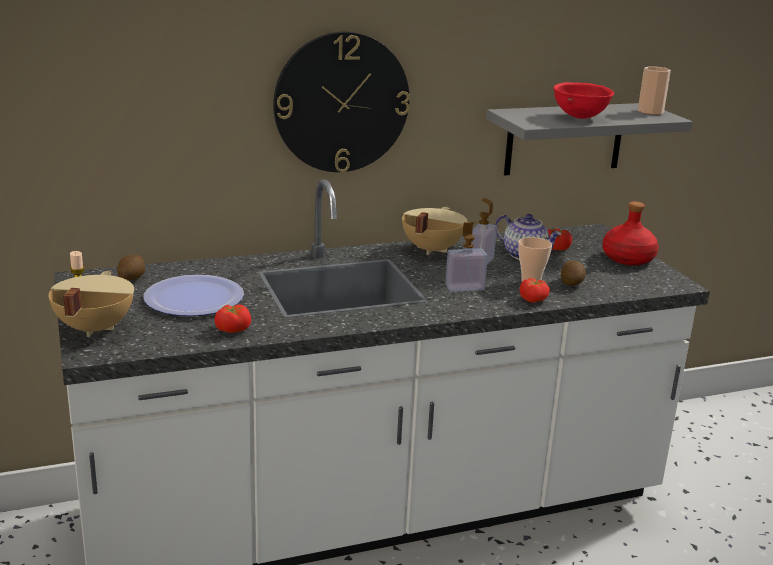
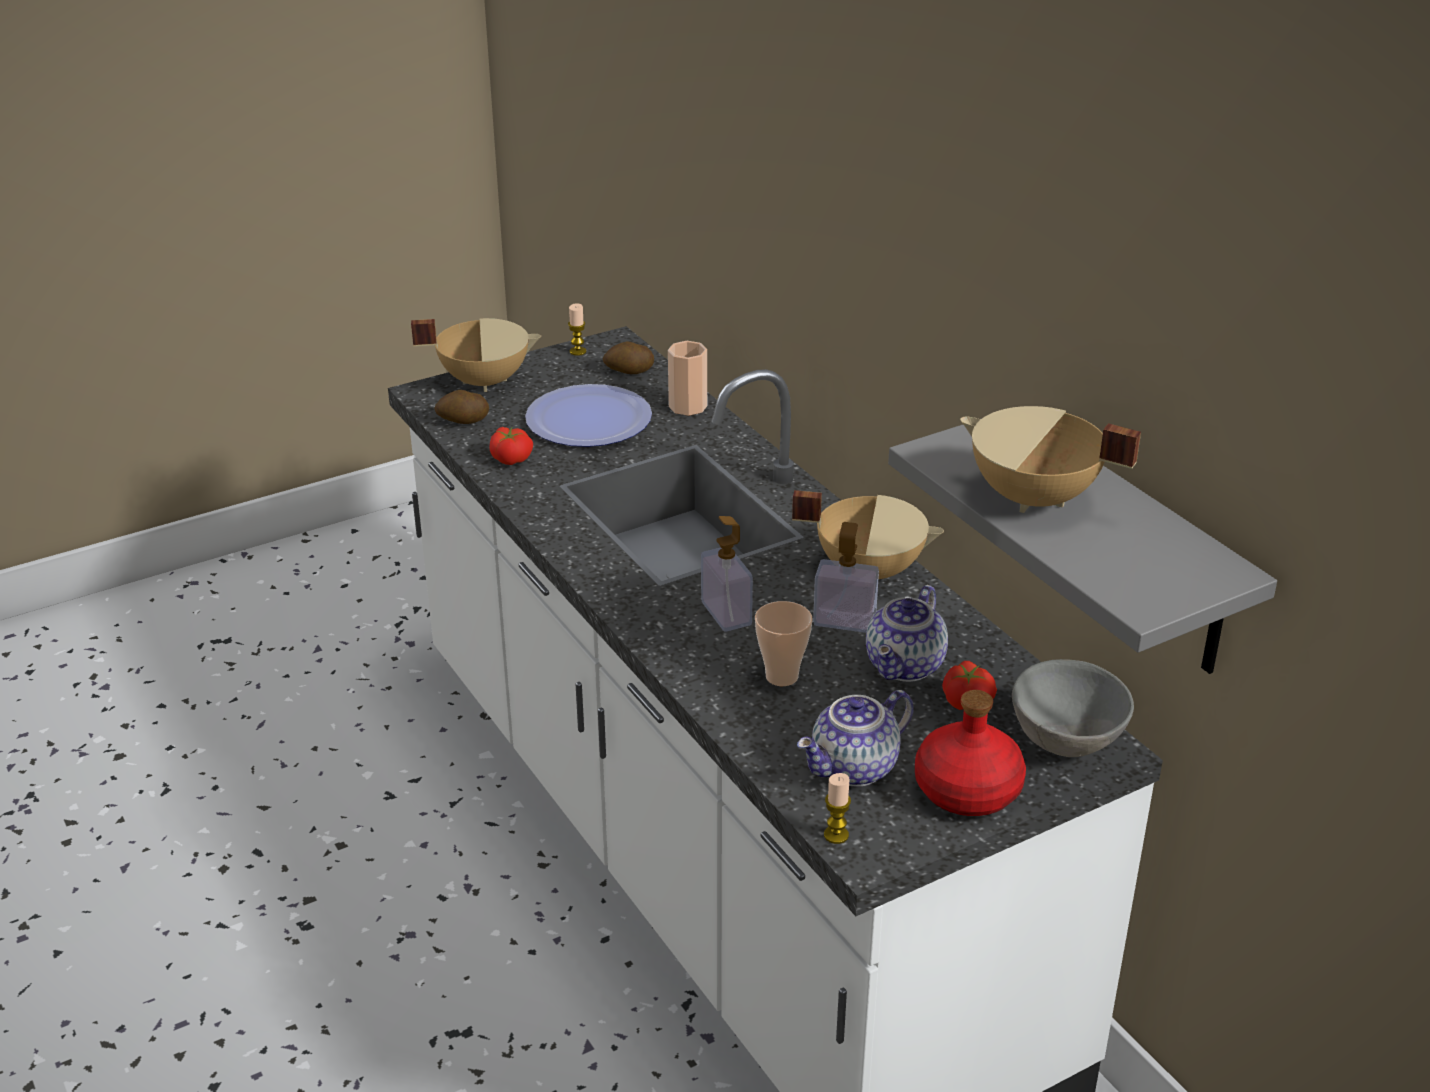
camera: 80 degrees right, 10 degrees up
wall clock [273,32,410,172] -> none
tomato [520,278,550,303] -> none
red bowl [553,82,614,119] -> beige cooking pot [960,406,1141,513]
potato [561,260,586,285] -> potato moved to [434,390,489,424]
cup [638,67,671,115] -> cup moved to [668,341,707,416]
none -> teapot [797,690,914,786]
none -> candle [824,773,851,844]
none -> grey bowl [1012,659,1134,757]

